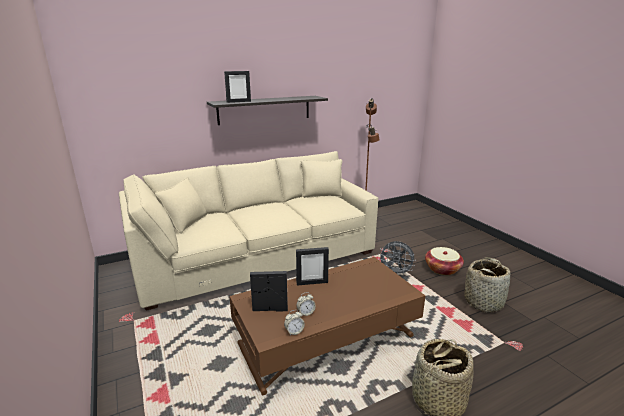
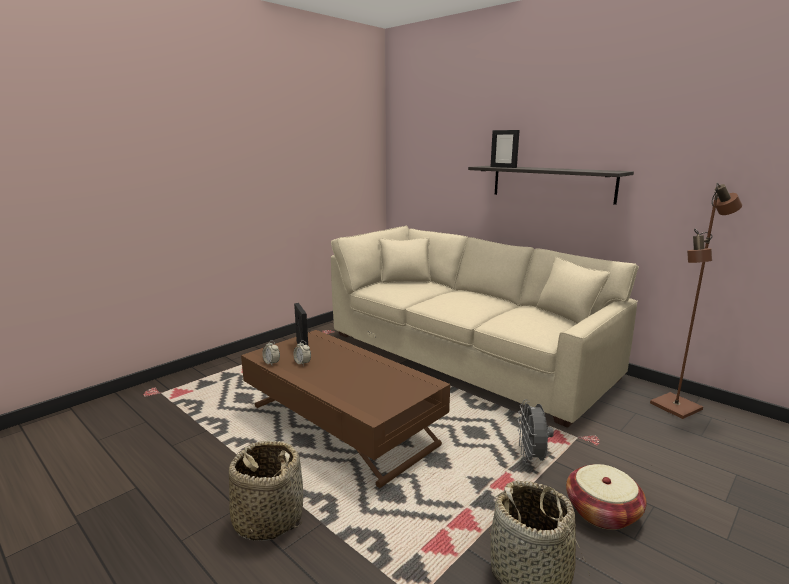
camera: 70 degrees right, 5 degrees down
picture frame [296,247,329,286] -> none

